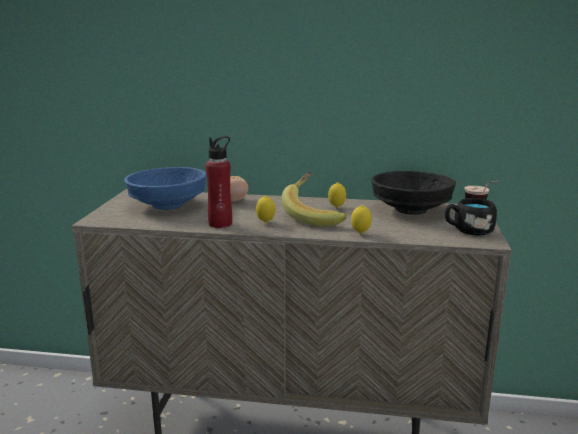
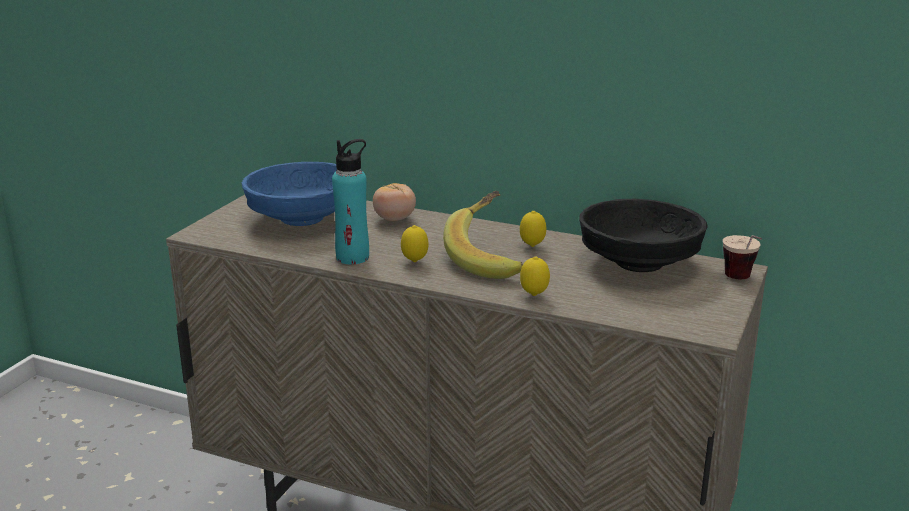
camera: 15 degrees right, 5 degrees up
red bottle [206,136,232,228] -> turquoise bottle [332,139,369,264]
black mug [445,198,497,236] -> none

